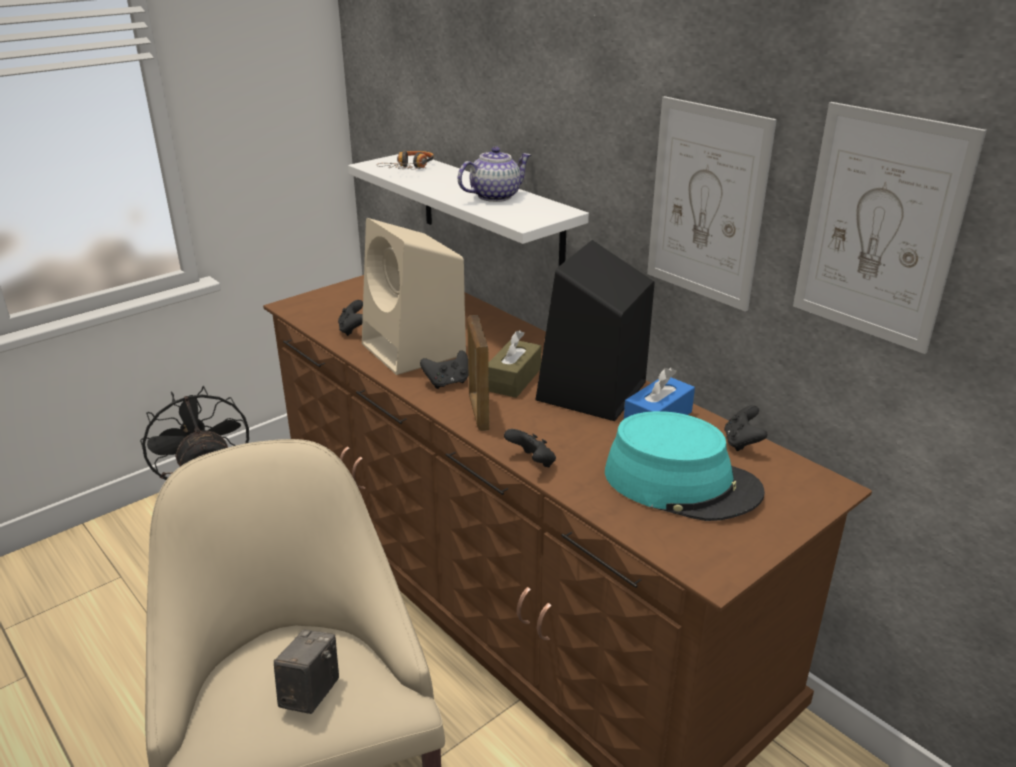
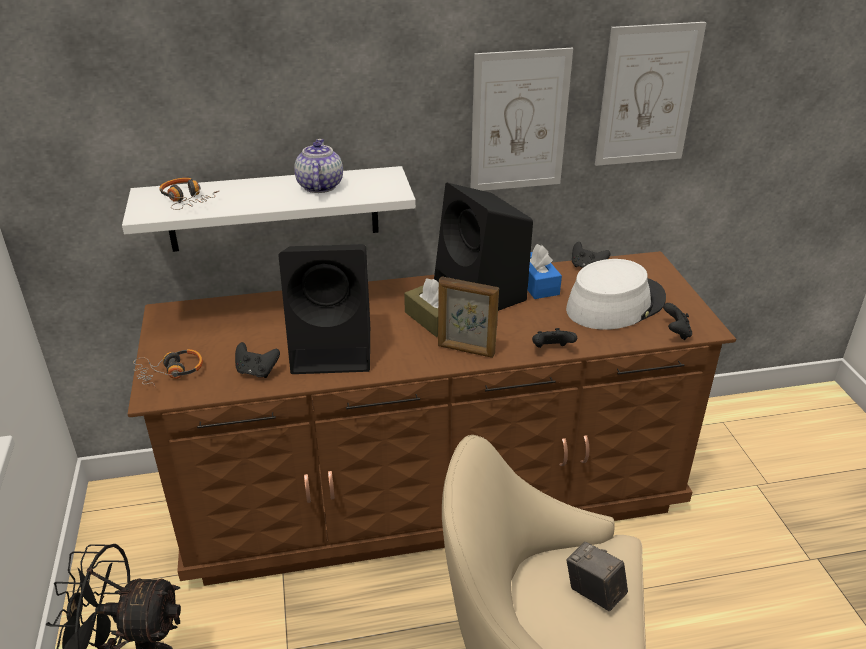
camera: 60 degrees left, 5 degrees up
beige speaker [362,218,466,375] -> black speaker [279,244,370,374]
black game controller [420,350,469,389] -> black game controller moved to [663,303,692,340]
turquoise hat [605,411,765,521] -> white hat [566,259,666,330]
none -> headphones [133,349,203,387]

